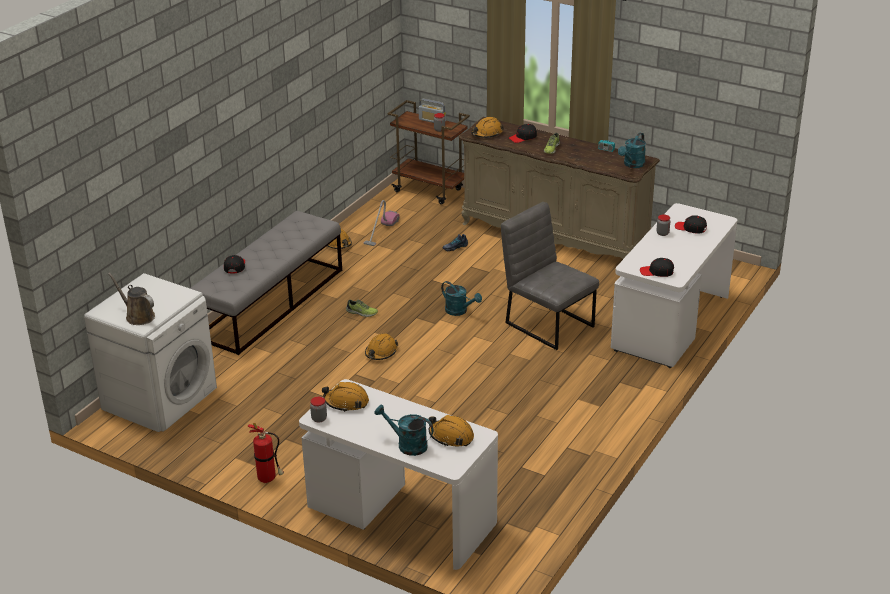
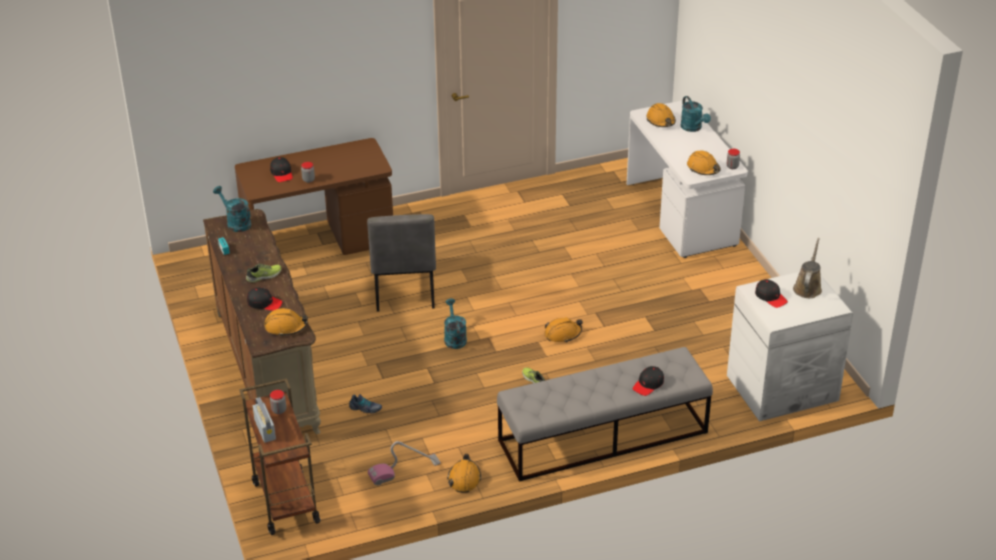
camera: 140 degrees left, 5 degrees up
brown watering can [108,273,155,325] -> brown watering can turned 150 degrees counterclockwise [793,238,822,298]
fire extinguisher [248,423,284,483] -> none
white desk [611,203,737,368] -> brown desk [235,138,393,255]
turquoise watering can [618,133,646,168] -> turquoise watering can turned 120 degrees counterclockwise [213,186,251,232]
black cap [640,258,674,277] -> black cap moved to [755,279,788,308]

